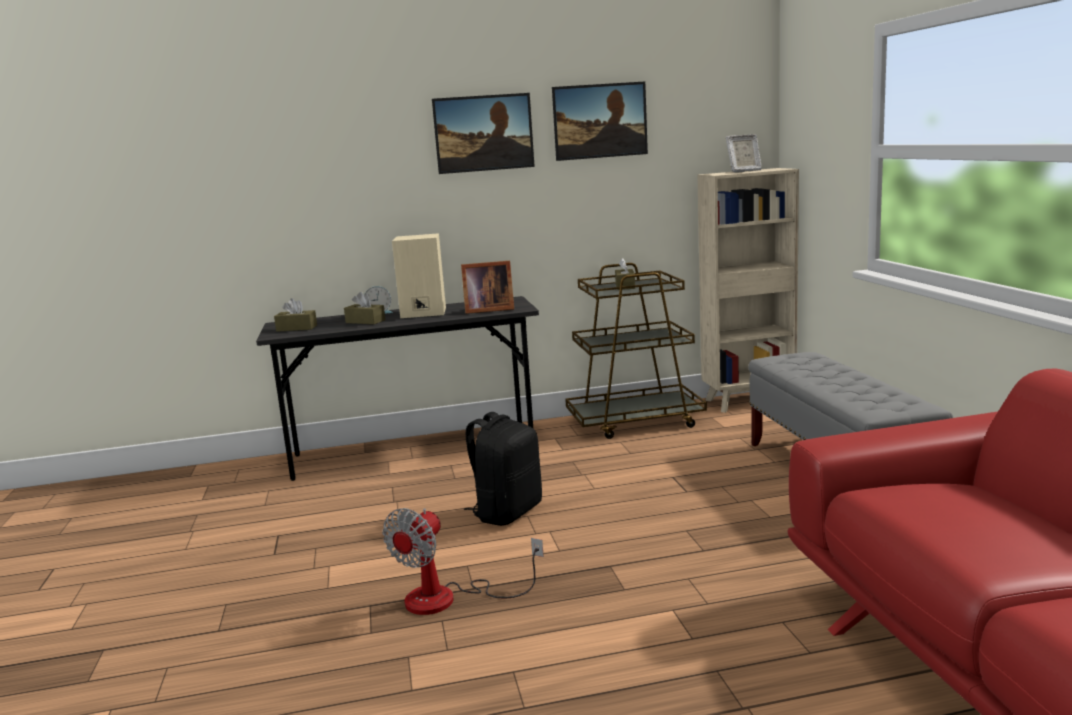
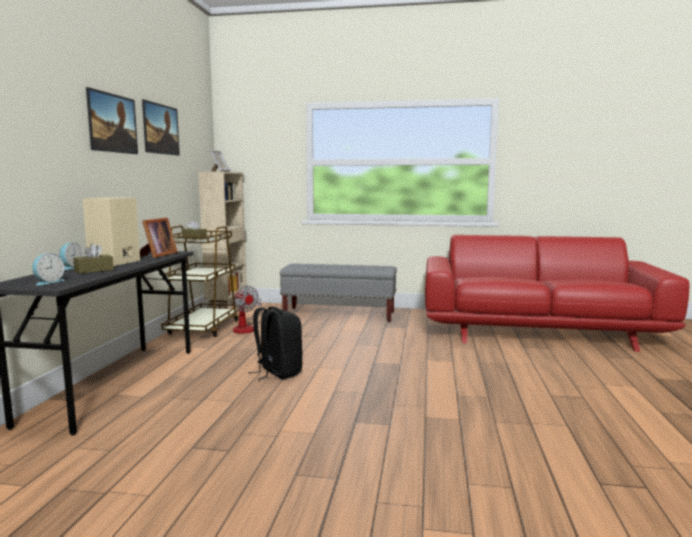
camera: 70 degrees left, 5 degrees down
brown tissue box [274,298,317,332] -> alarm clock [32,253,65,285]
fan [383,508,544,615] -> fan moved to [233,286,262,334]

